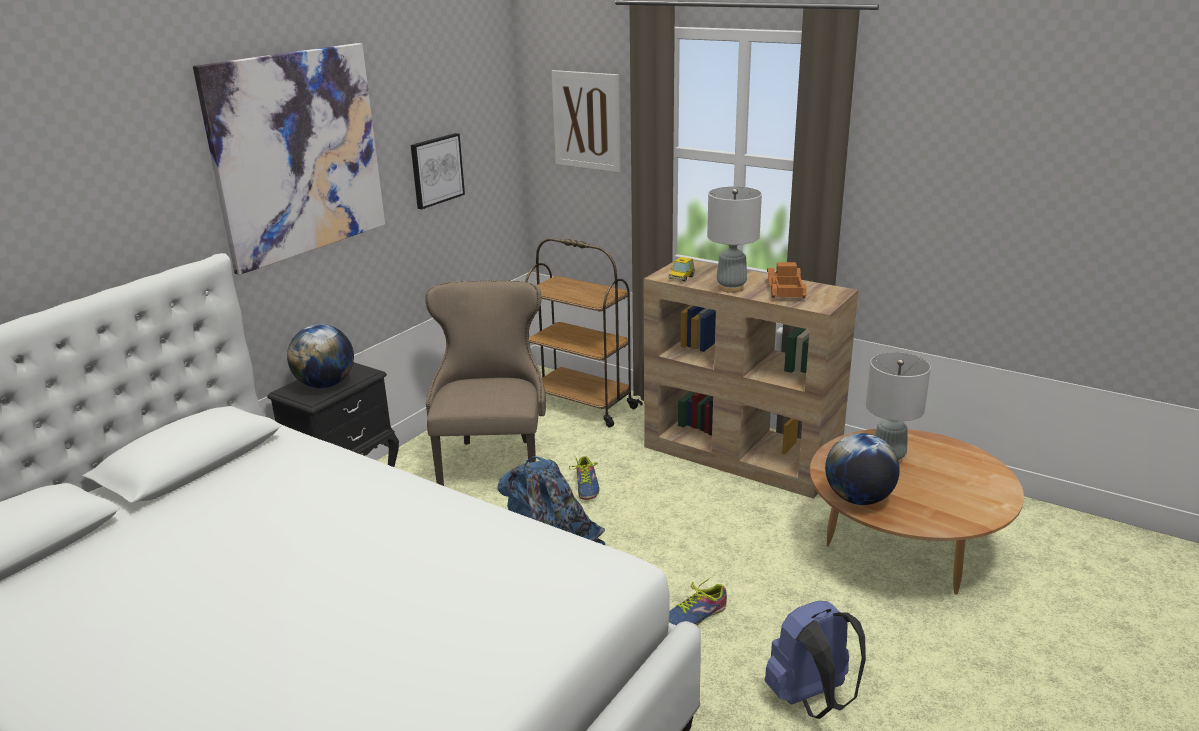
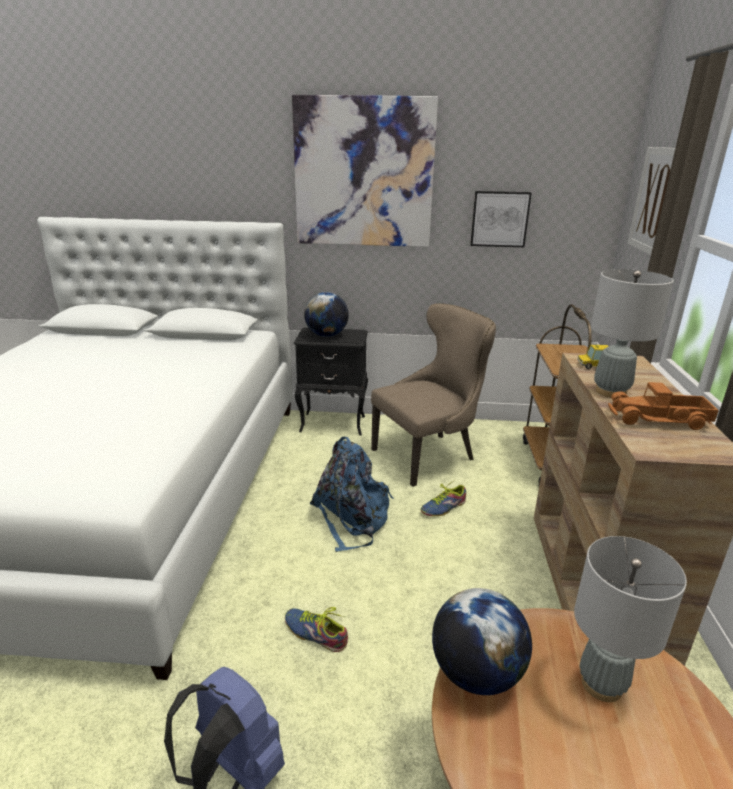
camera: 60 degrees right, 0 degrees up
toy truck [767,262,807,298] -> toy truck turned 150 degrees counterclockwise [608,382,719,430]

